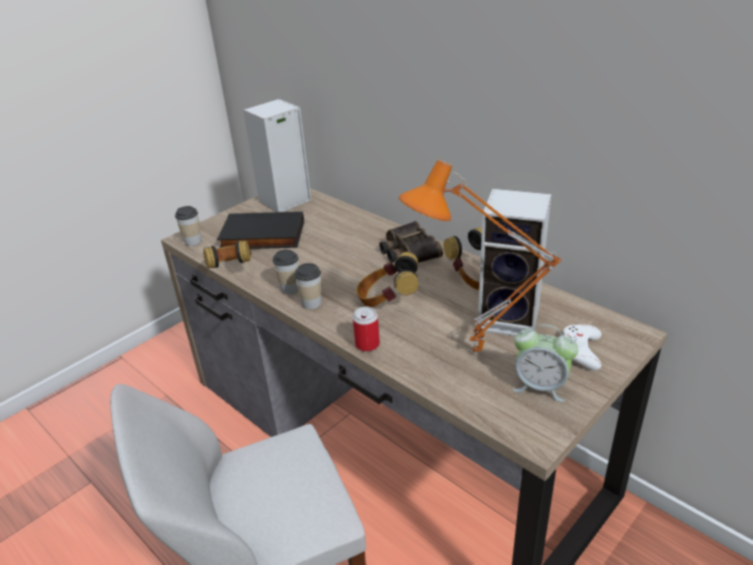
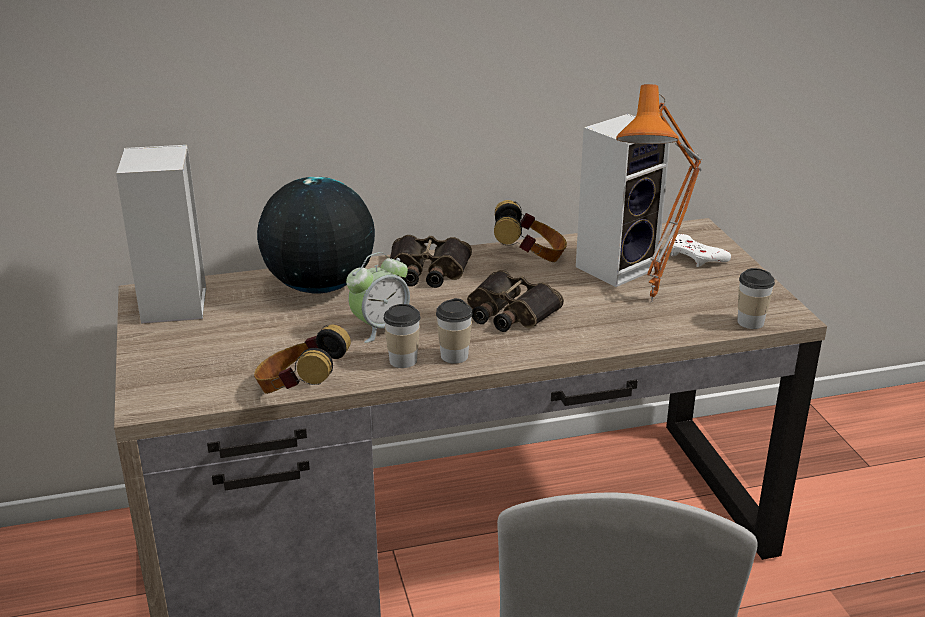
camera: 60 degrees left, 5 degrees down
cup [175,206,201,246] -> cup moved to [737,268,775,329]
black book [217,211,304,249] -> none
can [353,307,380,352] -> none
headphones [356,252,418,307] -> binoculars [467,270,564,332]
alarm clock [513,324,578,402] -> alarm clock moved to [346,252,410,343]
none -> globe [257,177,375,293]

